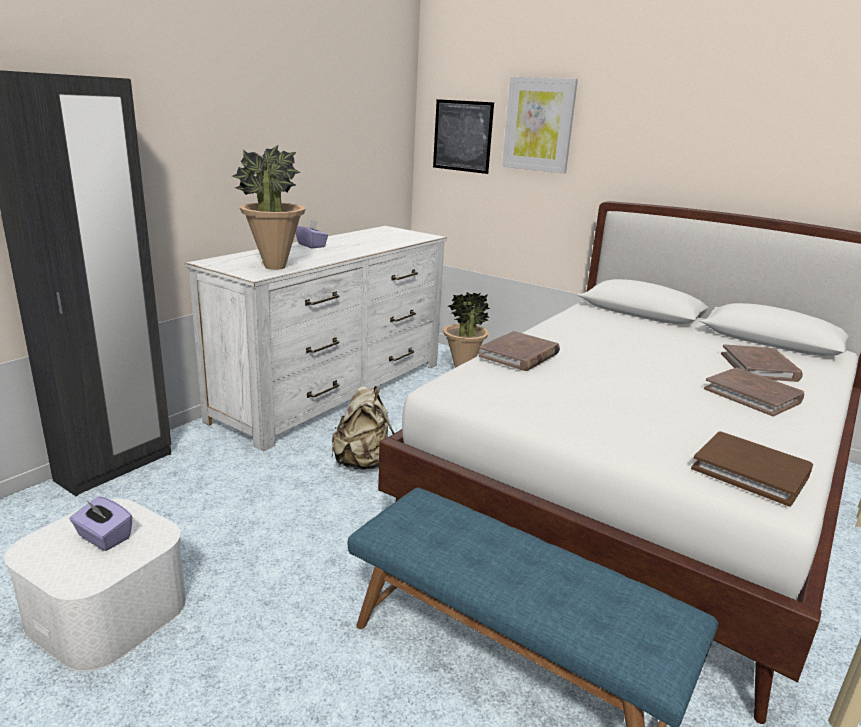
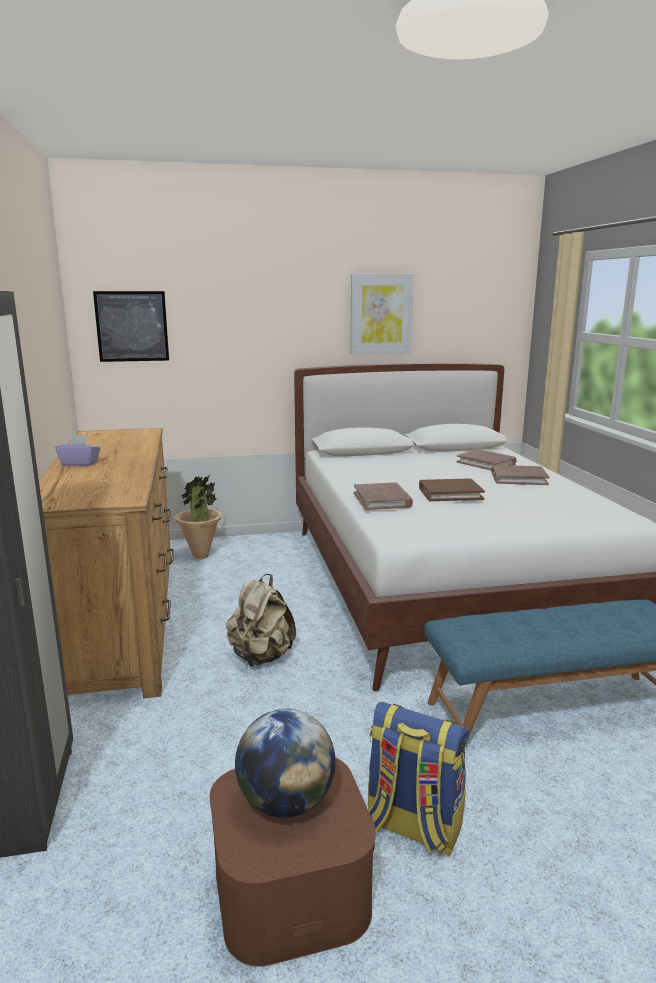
camera: 45 degrees left, 5 degrees down
white storage box [5,498,187,672] -> brown storage box [210,758,376,967]
purple tissue box [69,497,133,551] -> globe [235,709,336,818]
white dresser [185,226,447,451] -> brown dresser [39,428,174,699]
potted plant [232,145,305,270] -> none
picture [502,77,578,174] -> picture moved to [350,274,414,354]
brown book [691,431,813,507] -> brown book moved to [419,479,485,501]
none -> backpack [368,702,469,856]

